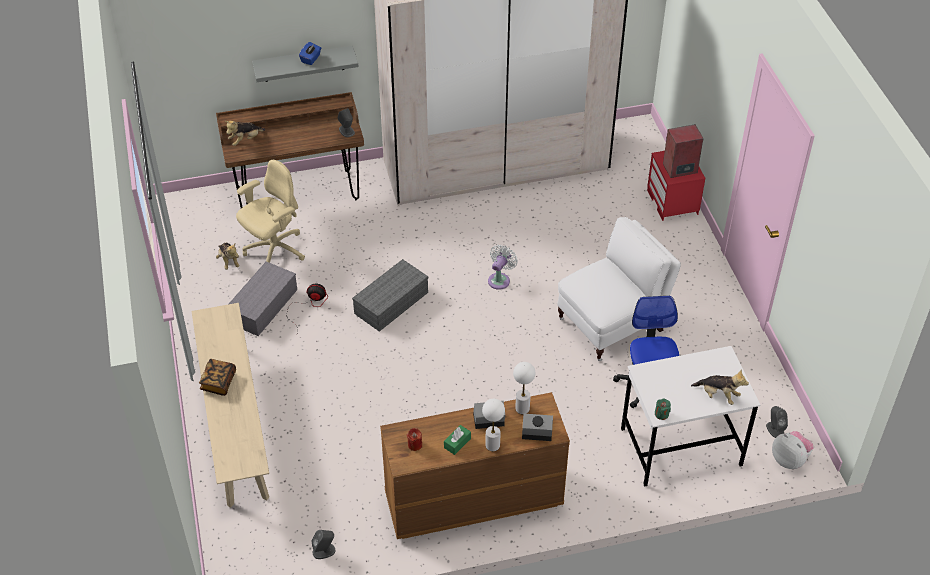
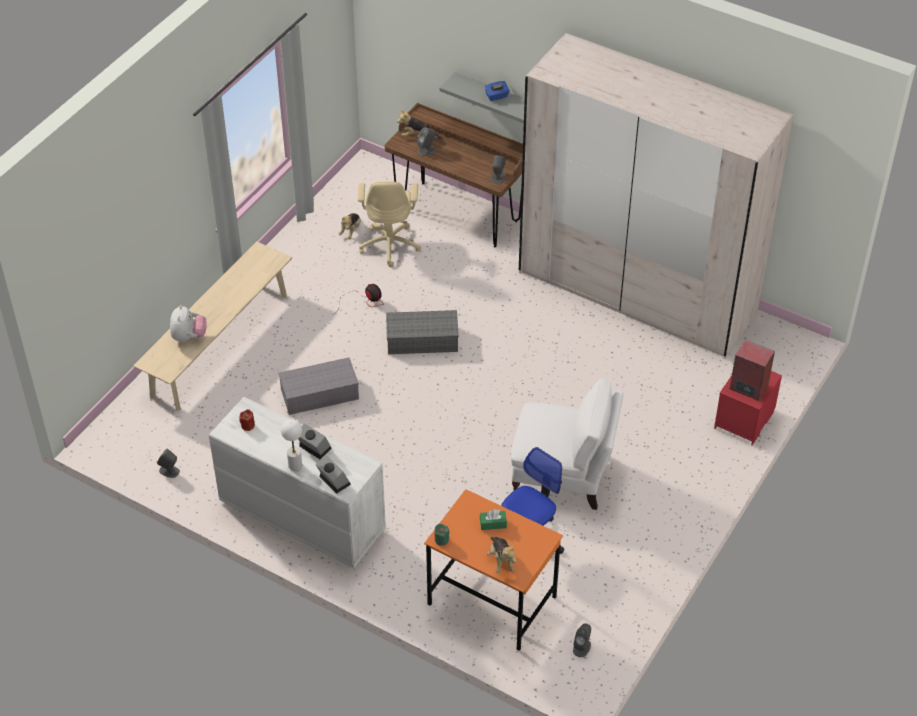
camera: 45 degrees right, 0 degrees up
book [199,359,236,396] -> none
grey storage box [229,261,297,336] -> grey storage box moved to [279,357,359,415]
beige office chair [236,160,305,263] -> beige office chair turned 90 degrees clockwise [358,181,421,267]
brown dresser [380,392,570,539] -> white dresser [209,397,386,568]
green tissue box [444,425,471,455] -> green tissue box moved to [480,509,507,530]
white fan [488,245,518,290] -> none
white table lamp [513,362,535,414] -> none
white desk [621,346,760,487] -> orange desk [424,489,563,651]
plush toy [772,431,814,469] -> plush toy moved to [170,305,207,342]
none -> grey speaker [417,127,436,156]

